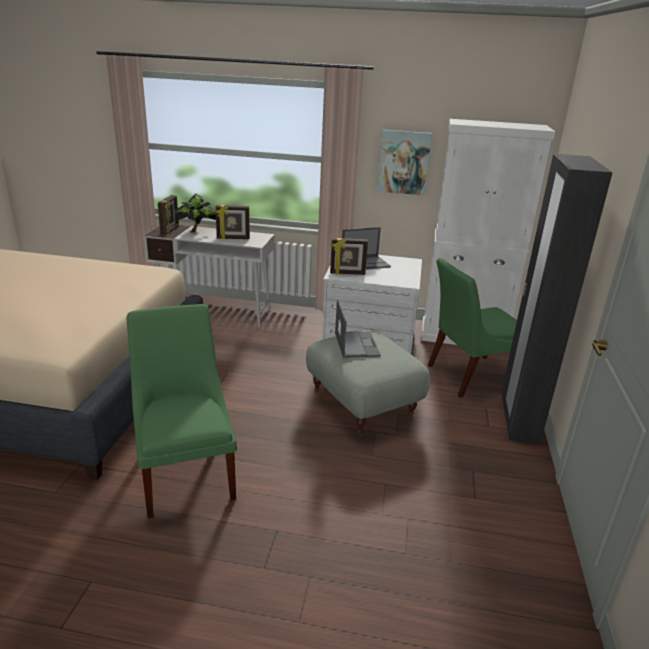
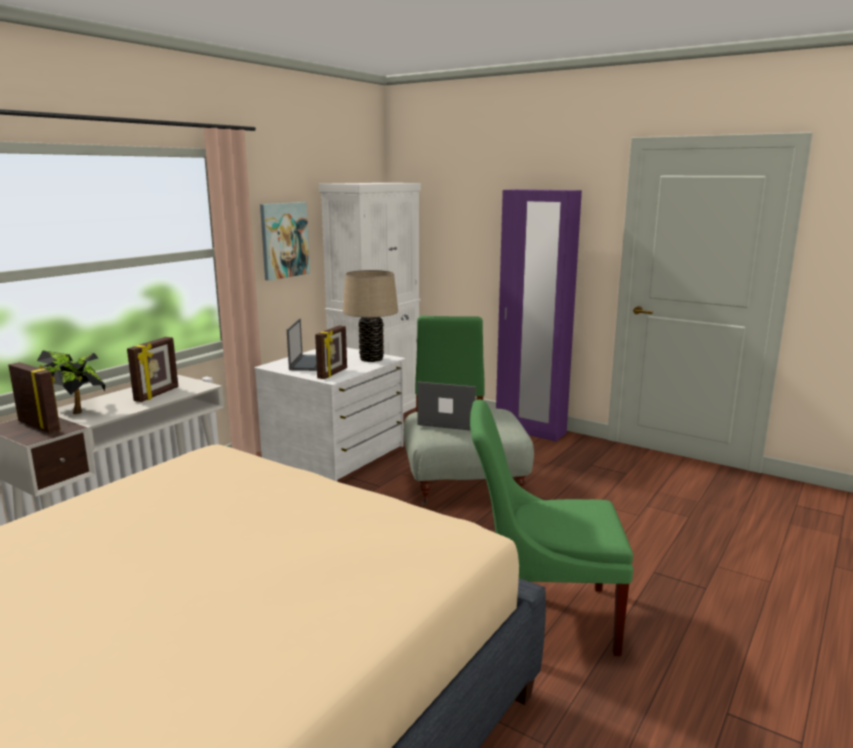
camera: 65 degrees left, 10 degrees down
black wardrobe [501,154,613,445] -> purple wardrobe [496,189,582,442]
none -> beige table lamp [343,270,398,362]

